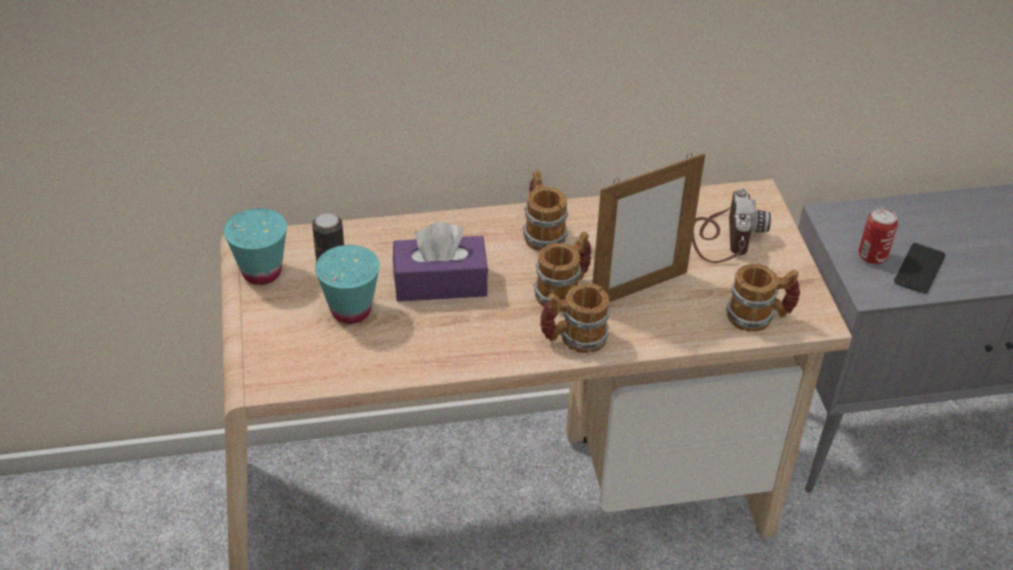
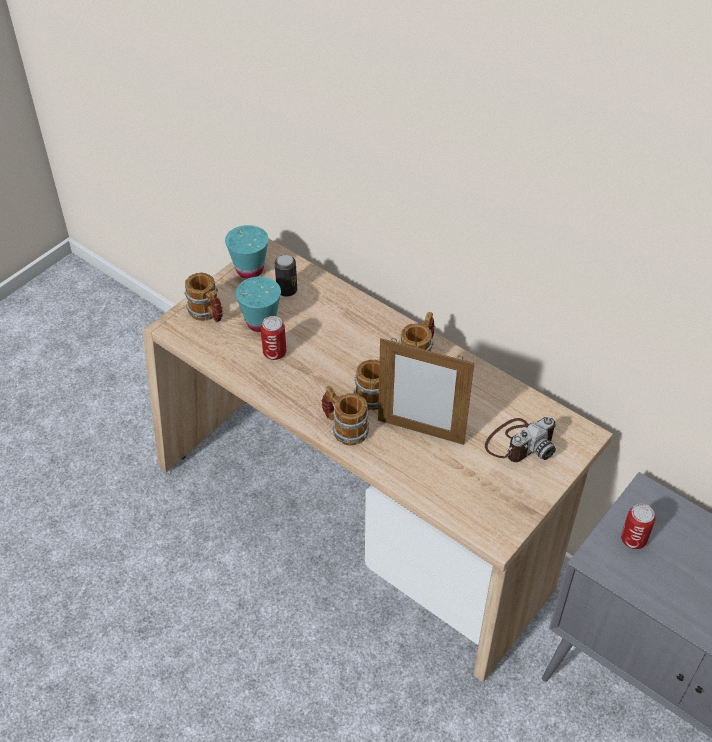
camera: 50 degrees right, 5 degrees up
purple tissue box [393,222,488,301] -> none
mug [726,264,800,332] -> mug moved to [184,273,223,323]
phone [894,243,945,294] -> none
none -> can [260,316,286,360]

